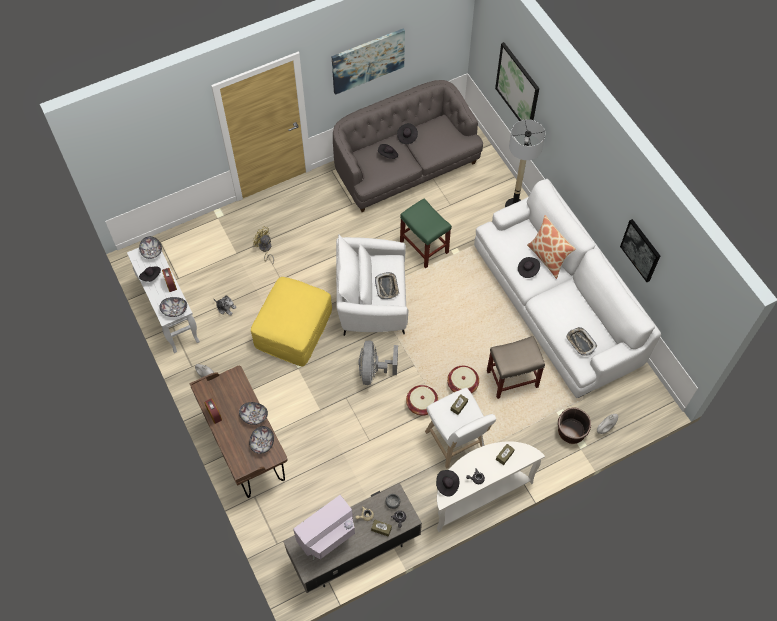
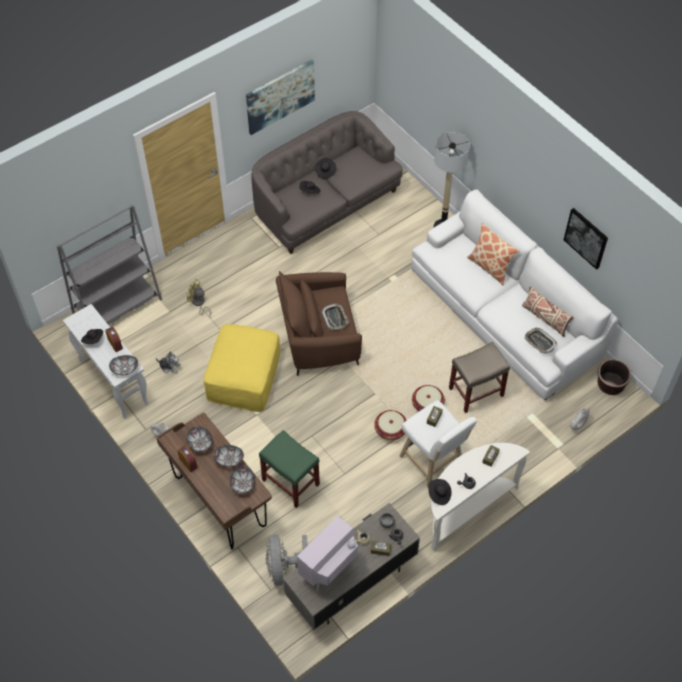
camera: 10 degrees left, 5 degrees down
bowl [139,236,162,259] -> bowl moved to [187,427,213,452]
white armchair [336,234,408,336] -> brown armchair [276,271,362,376]
grey fan [358,340,398,385] -> grey fan moved to [266,535,308,586]
green stool [400,198,452,268] -> green stool moved to [259,430,320,508]
picture [495,42,539,121] -> none
black hat [518,257,540,278] -> none
brown planter [558,407,591,444] -> brown planter moved to [597,359,631,395]
none -> grey bookcase [57,204,162,325]
none -> beige pillow [522,286,574,337]

